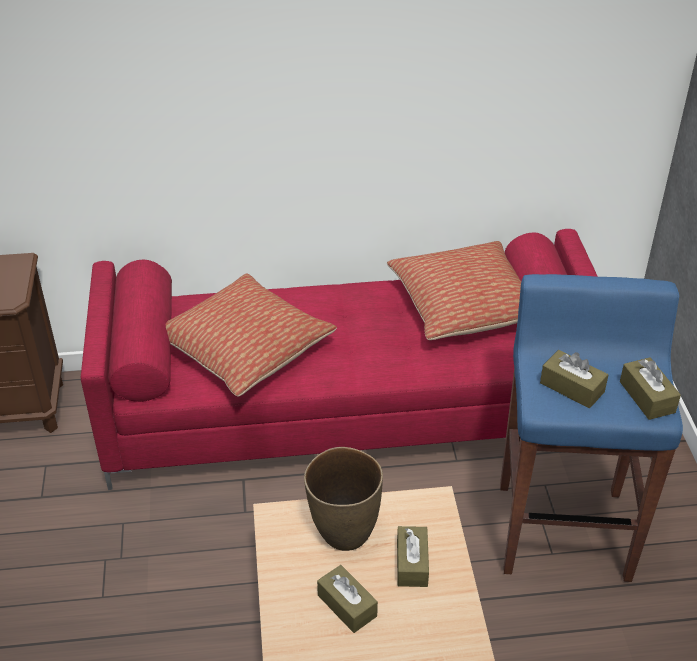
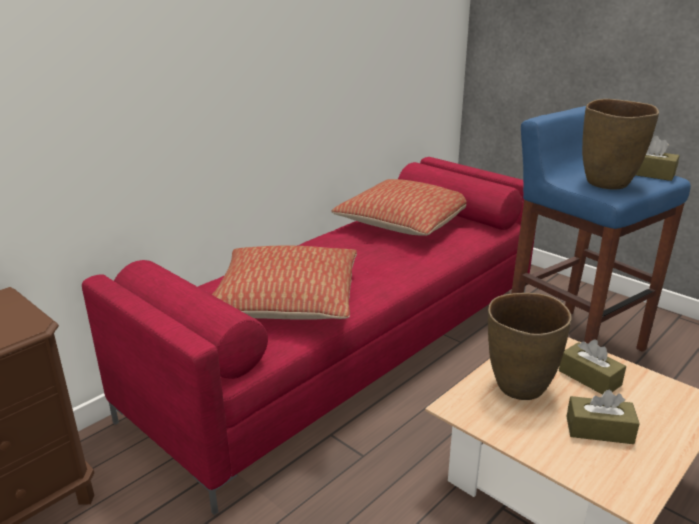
camera: 40 degrees left, 15 degrees down
brown tissue box [540,350,608,408] -> brown vase [582,99,659,190]

